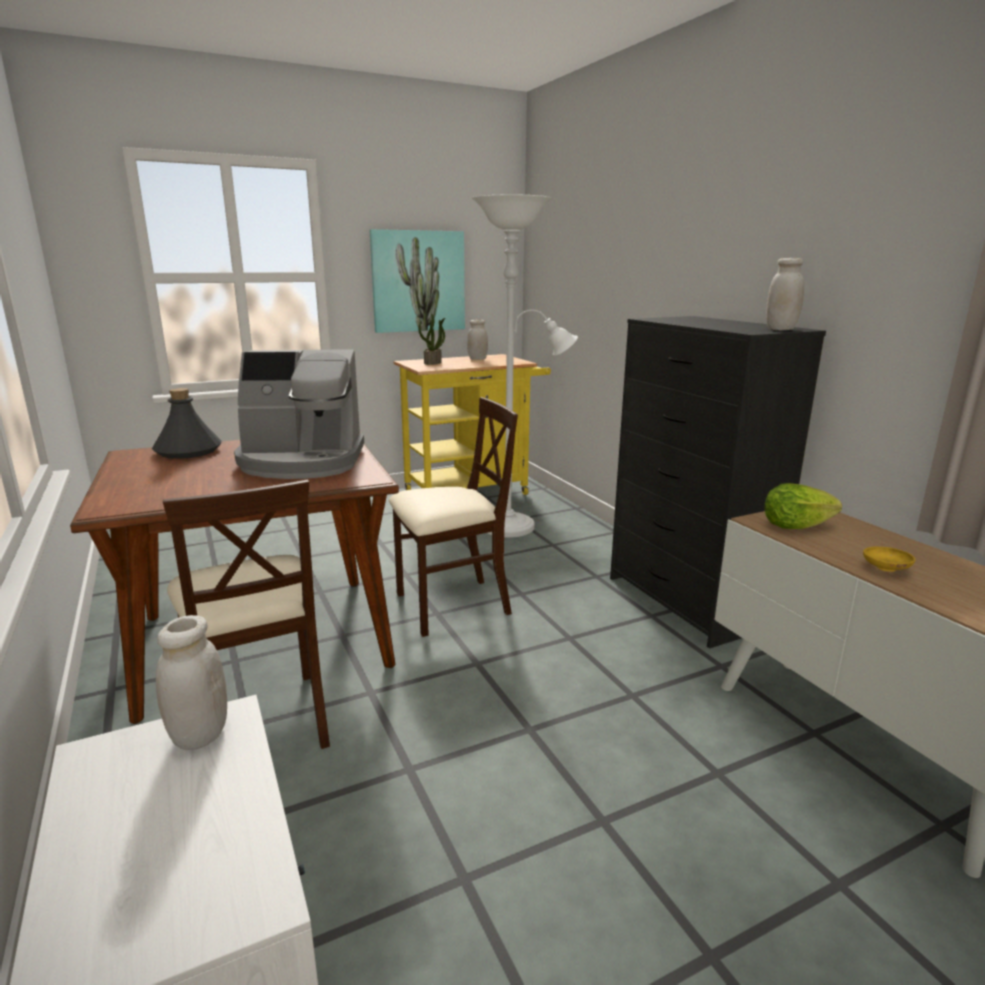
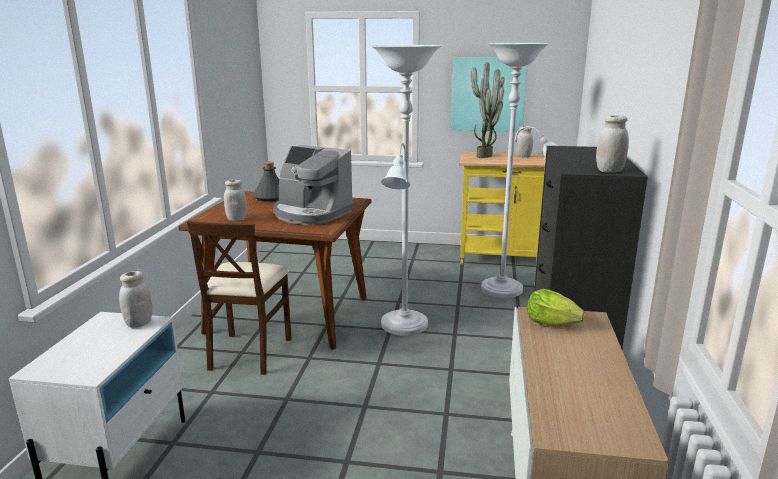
camera: 35 degrees right, 0 degrees up
beige chair [389,397,518,637] -> white floor lamp [371,45,441,336]
yellow bowl [863,546,915,572] -> none
none -> white jar [224,180,247,221]

